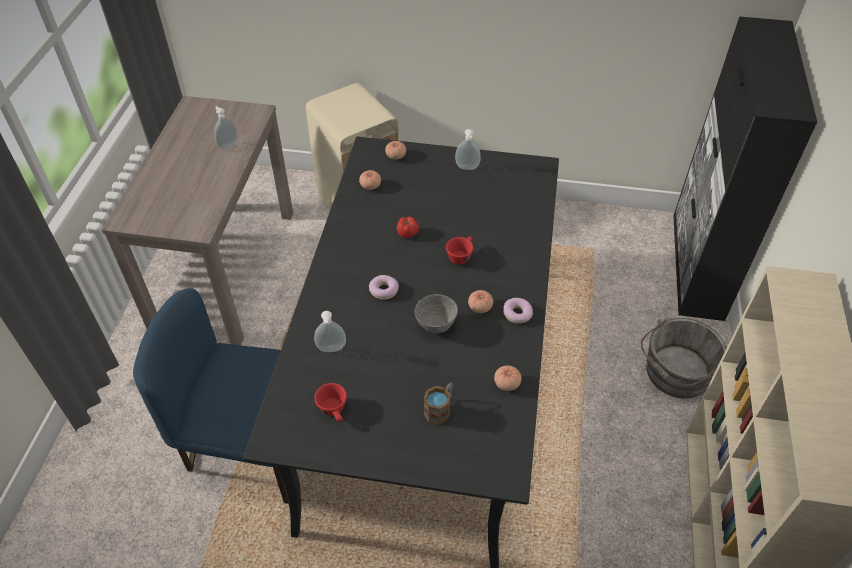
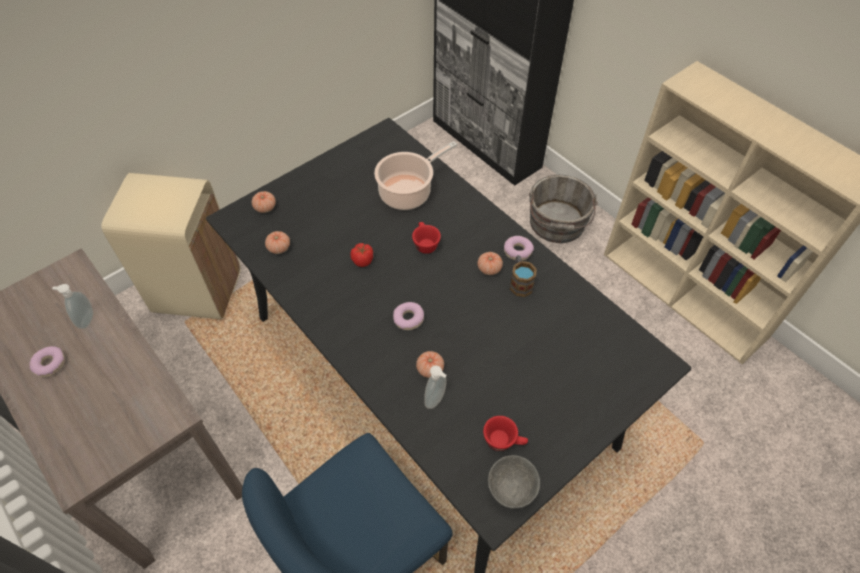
camera: 50 degrees left, 5 degrees up
grey bowl [415,294,458,333] -> grey bowl moved to [488,455,540,509]
mug [424,382,454,425] -> mug moved to [510,255,537,297]
soap dispenser [455,129,481,170] -> none
tomato [494,365,521,391] -> tomato moved to [416,351,444,378]
none -> donut [29,346,65,377]
none -> cooking pot [374,141,457,210]

